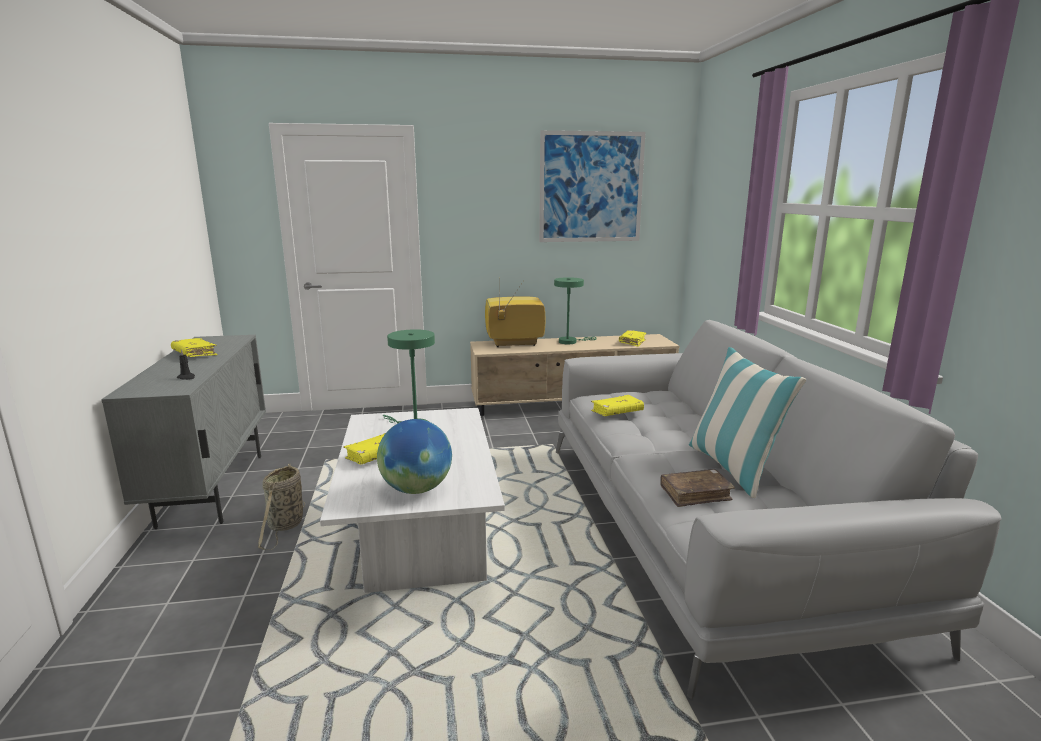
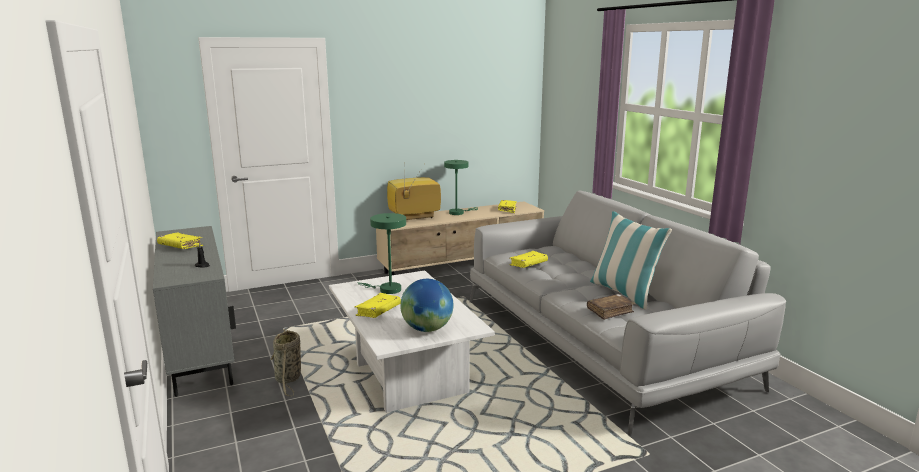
camera: 15 degrees left, 0 degrees up
picture [539,130,645,242] -> none

